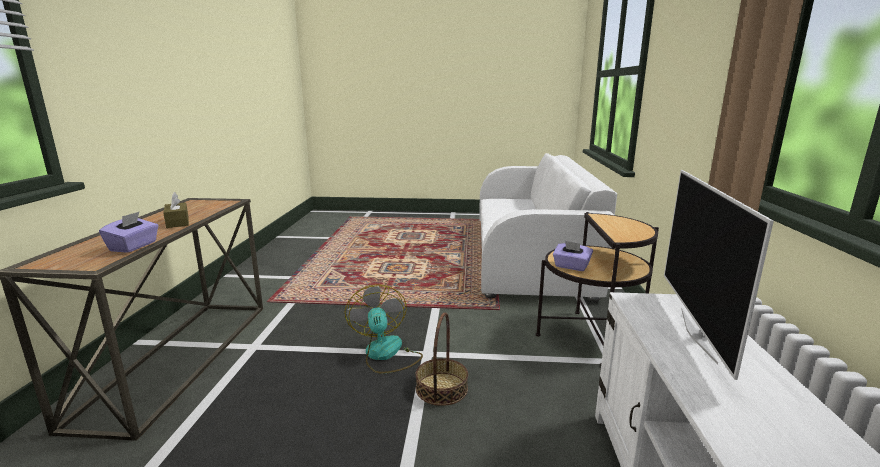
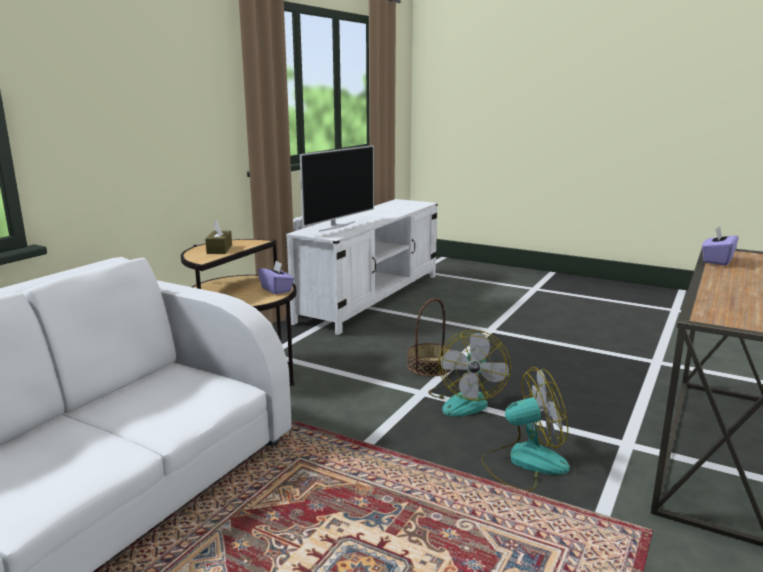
camera: 155 degrees left, 0 degrees up
brown tissue box [163,192,189,228] -> brown tissue box moved to [205,220,232,254]
none -> fan [481,366,570,492]

